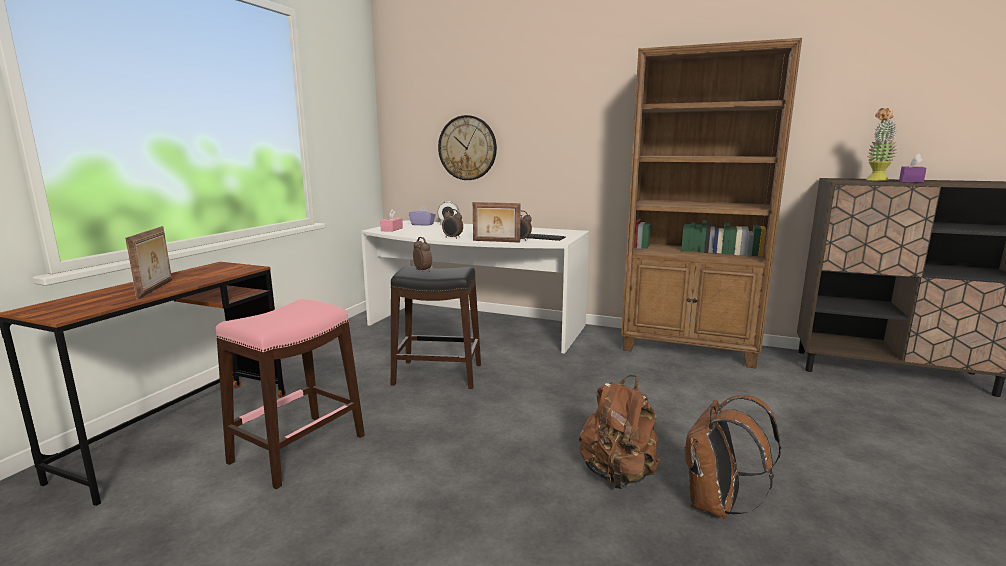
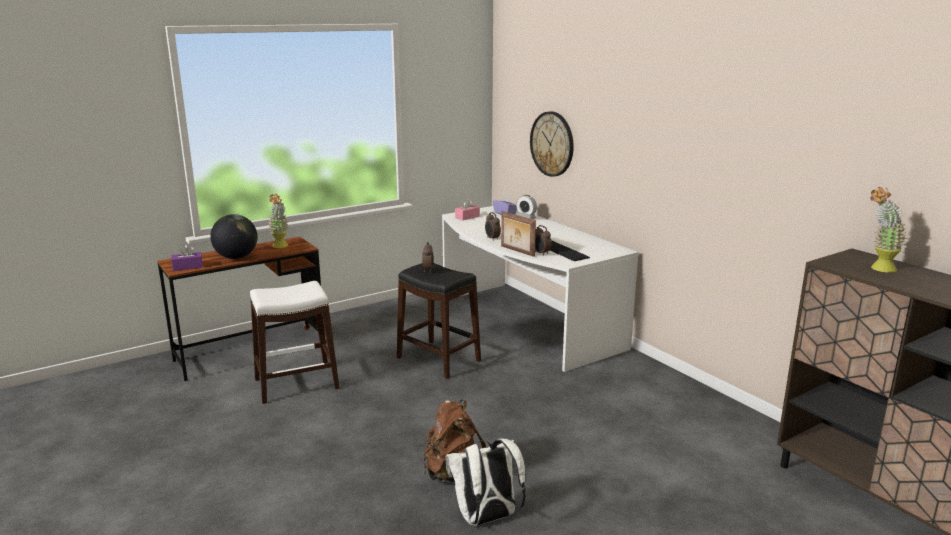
camera: 35 degrees right, 5 degrees up
picture frame [125,226,172,299] -> globe [210,214,258,259]
pink stool [216,299,365,489] -> white stool [250,281,339,404]
brown bookcase [621,38,802,368] -> none
brown backpack [685,395,781,518] -> white backpack [445,439,526,526]
purple tissue box [899,153,926,183] -> purple tissue box moved to [171,245,203,271]
none -> potted plant [267,193,289,248]

